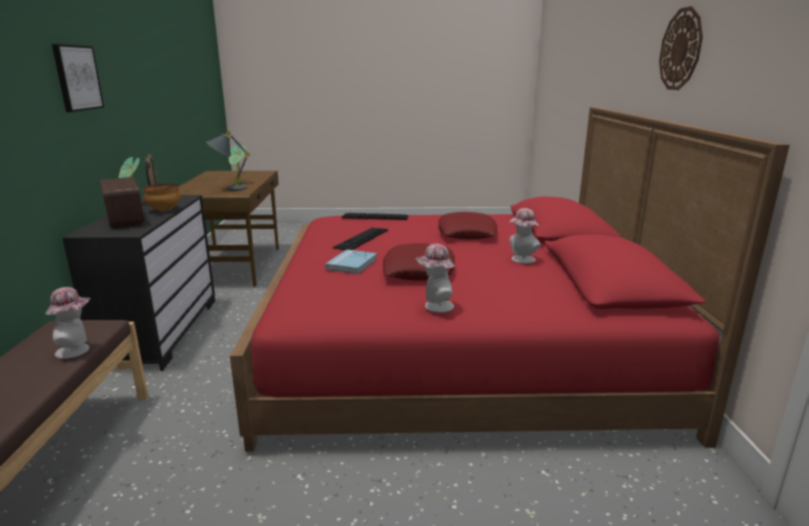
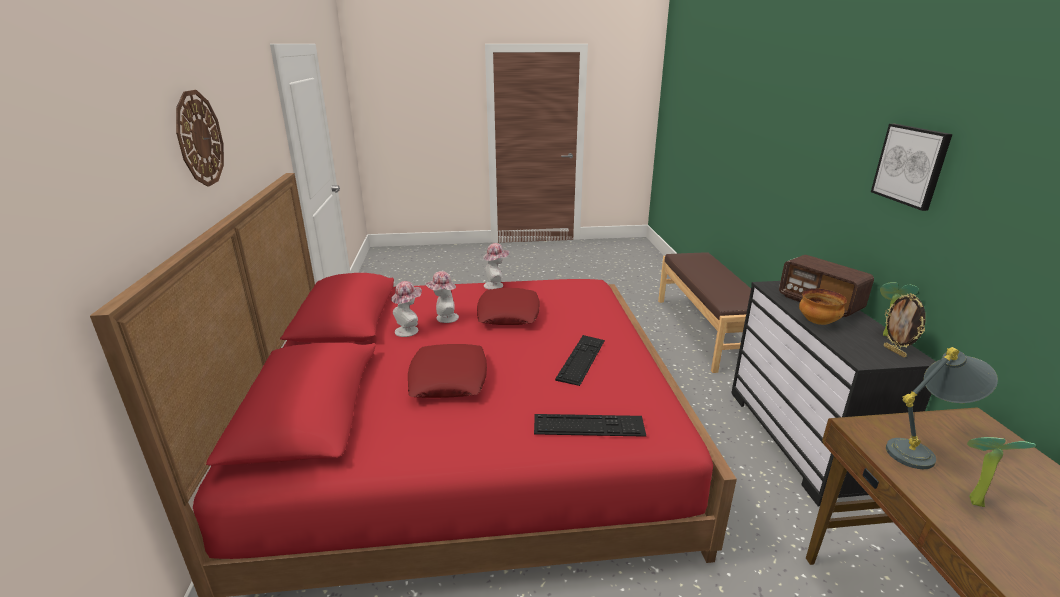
camera: 175 degrees right, 5 degrees up
hat [46,287,90,359] -> hat moved to [425,271,459,323]
blue book [326,250,377,274] -> none

